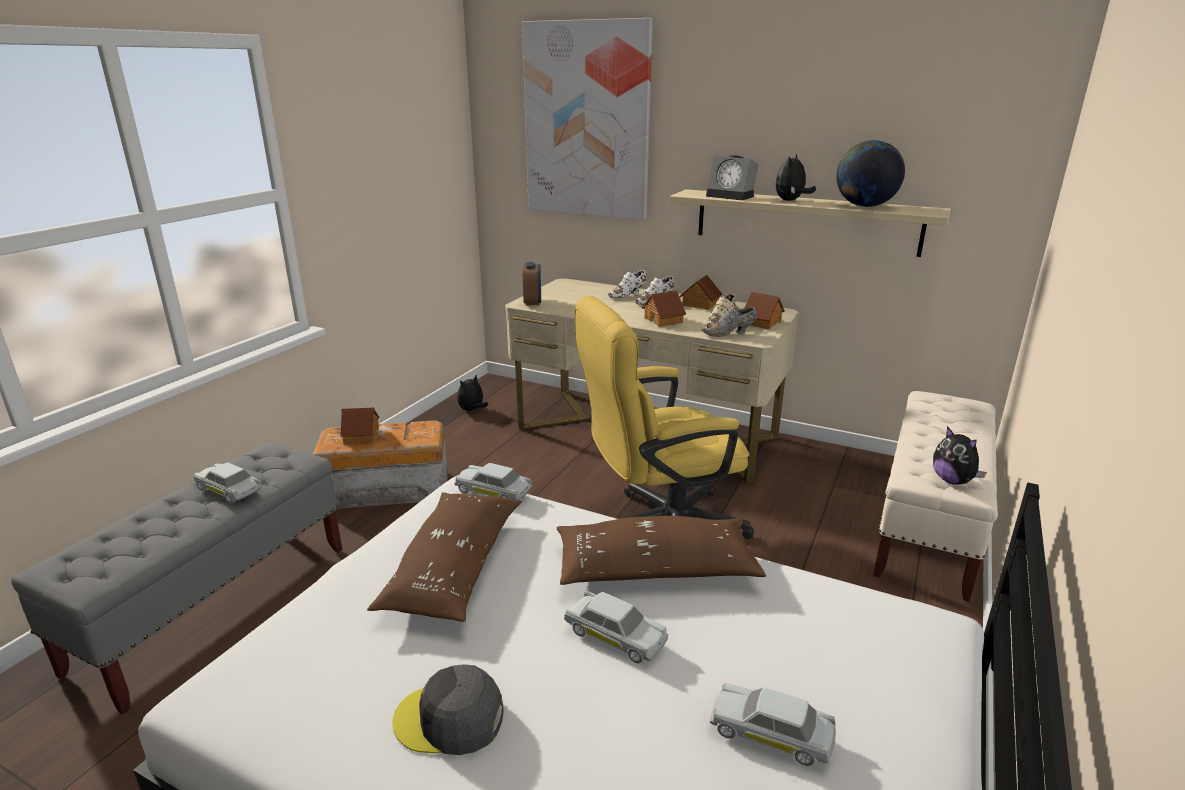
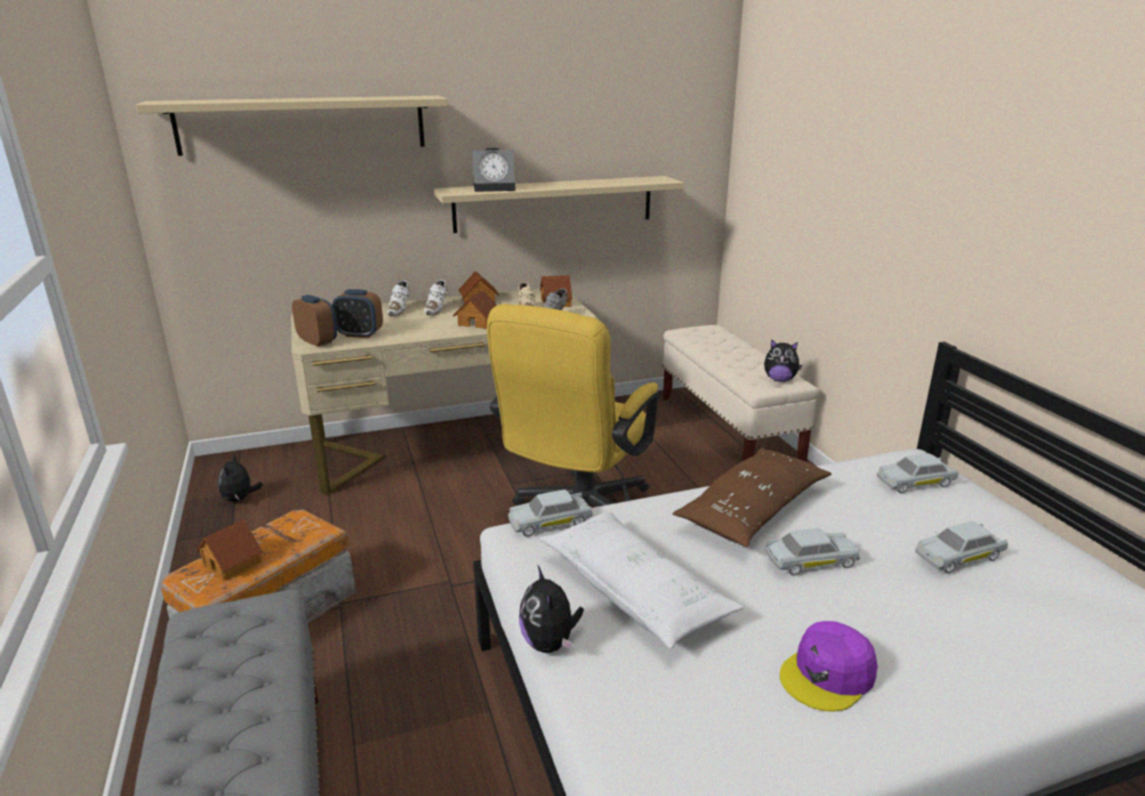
camera: 45 degrees left, 0 degrees up
white toy car [194,462,262,504] -> white toy car moved to [877,453,958,493]
brown pillow [367,492,522,622] -> white pillow [539,510,743,649]
grey cap [393,664,504,755] -> purple cap [780,621,878,711]
picture [522,18,653,220] -> beige shelf [136,96,448,156]
plush toy [775,154,816,201] -> plush toy moved to [519,566,584,653]
globe [836,140,905,207] -> none
none -> alarm clock [332,289,383,338]

